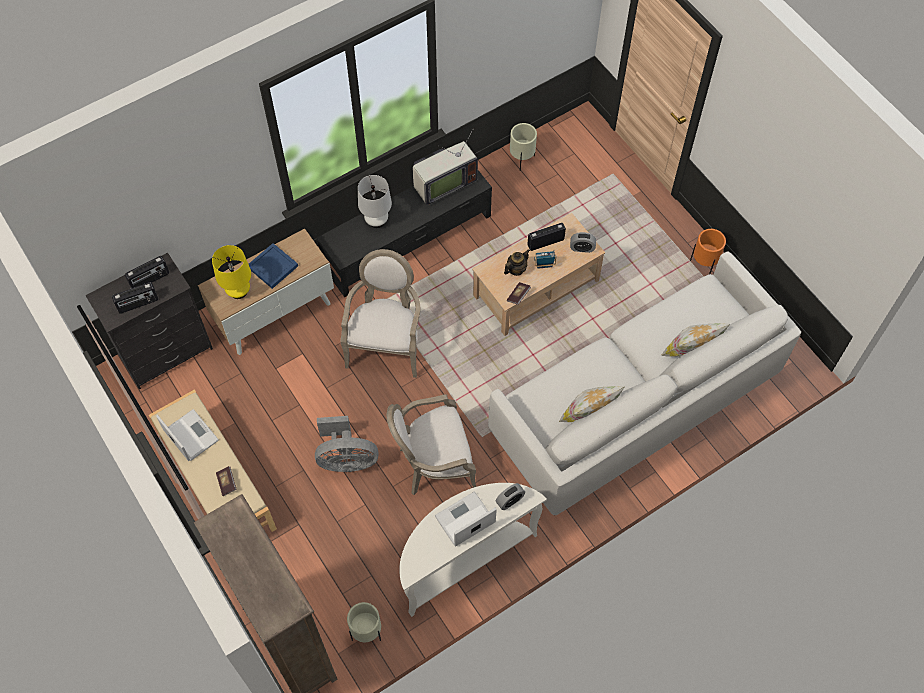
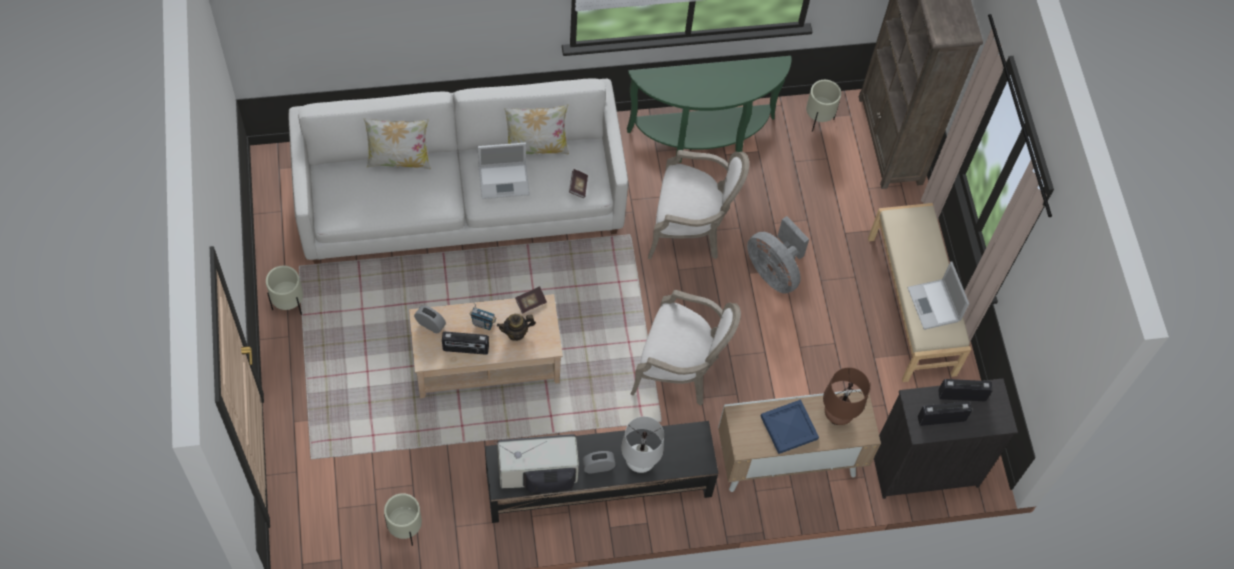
camera: 160 degrees left, 0 degrees up
yellow table lamp [212,245,251,299] -> brown table lamp [823,367,870,425]
book [216,466,237,496] -> book moved to [569,169,588,198]
grey fan [315,416,379,472] -> grey fan turned 150 degrees counterclockwise [747,216,809,294]
armchair [341,249,420,378] -> armchair turned 105 degrees counterclockwise [630,290,741,406]
white console table [399,483,547,617] -> green console table [627,56,792,163]
laptop [435,491,497,547] -> laptop moved to [478,142,530,199]
alarm clock [496,483,525,510] -> alarm clock moved to [582,451,616,474]
orange planter [690,229,726,274] -> beige planter [266,266,303,315]

